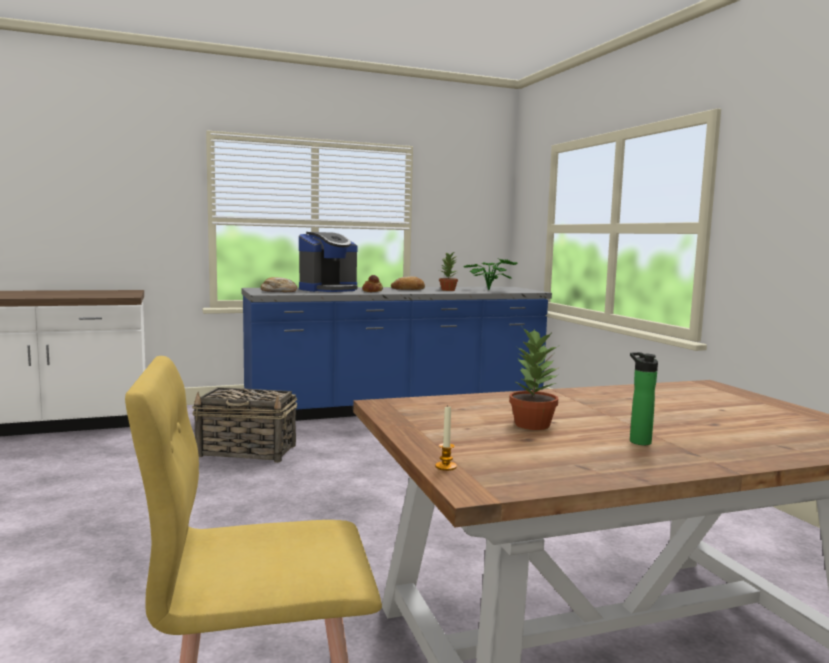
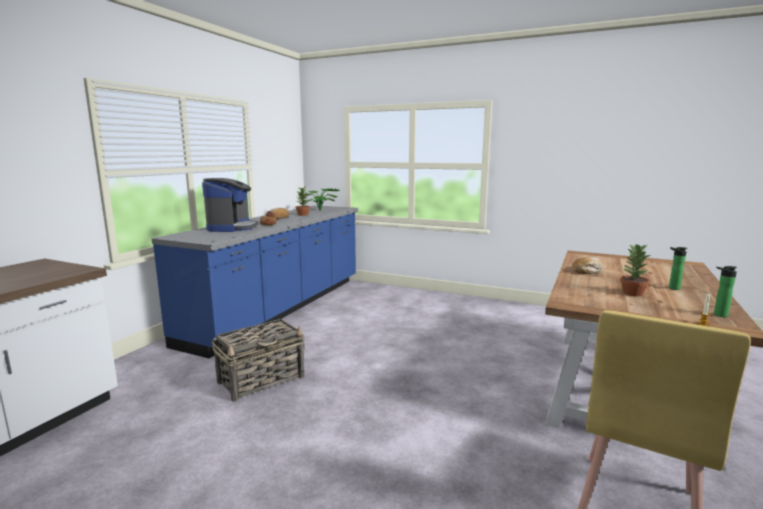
camera: 45 degrees left, 5 degrees up
bread [261,277,297,292] -> bread moved to [572,257,604,274]
none -> bottle [714,266,737,317]

